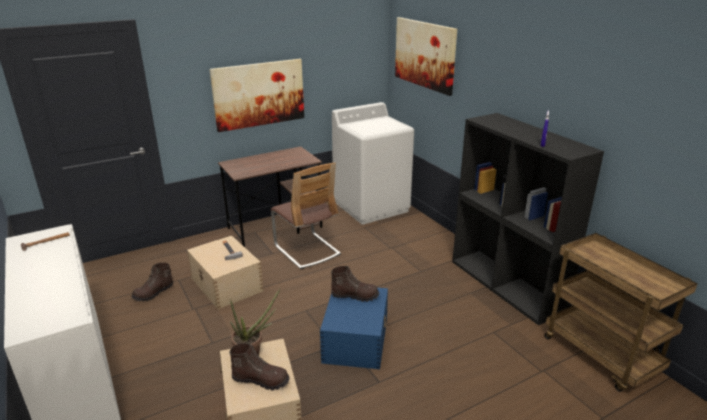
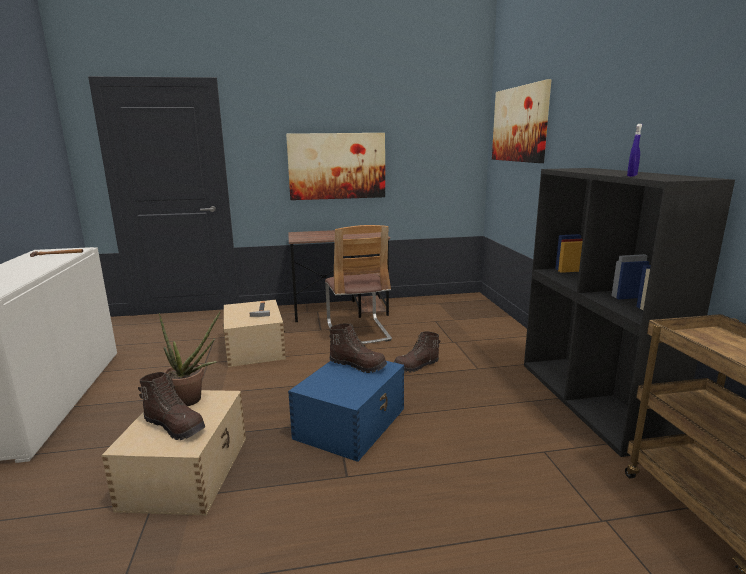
camera: 20 degrees right, 10 degrees down
brown boot [132,263,173,301] -> brown boot moved to [394,331,440,372]
white washing machine [332,102,414,225] -> none

